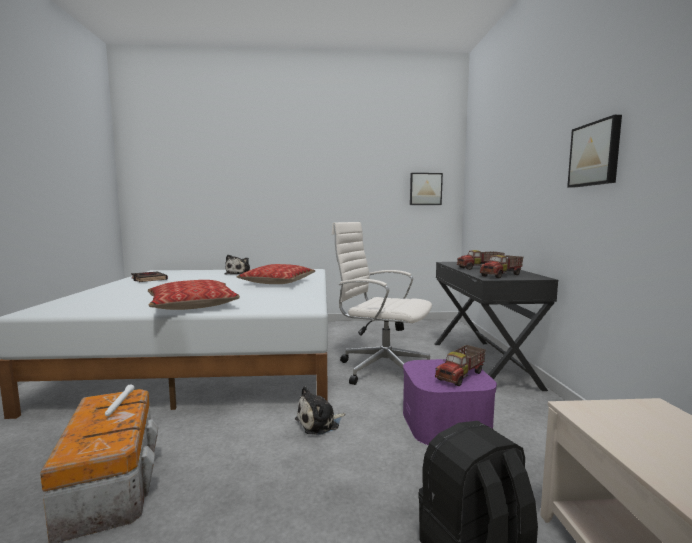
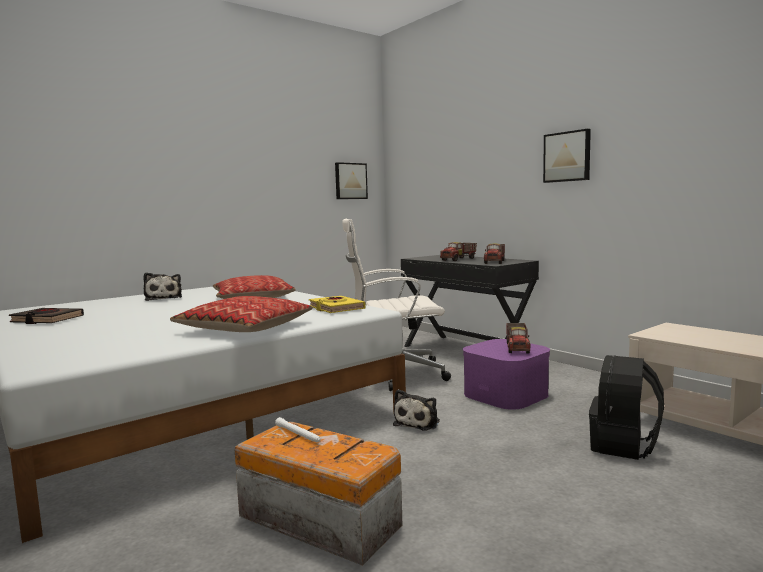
camera: 35 degrees left, 0 degrees up
none -> yellow book [309,296,366,313]

